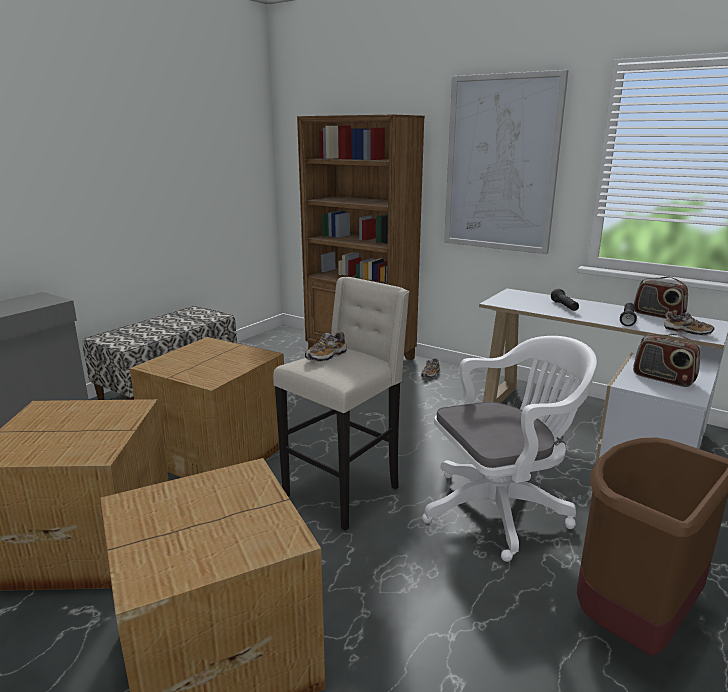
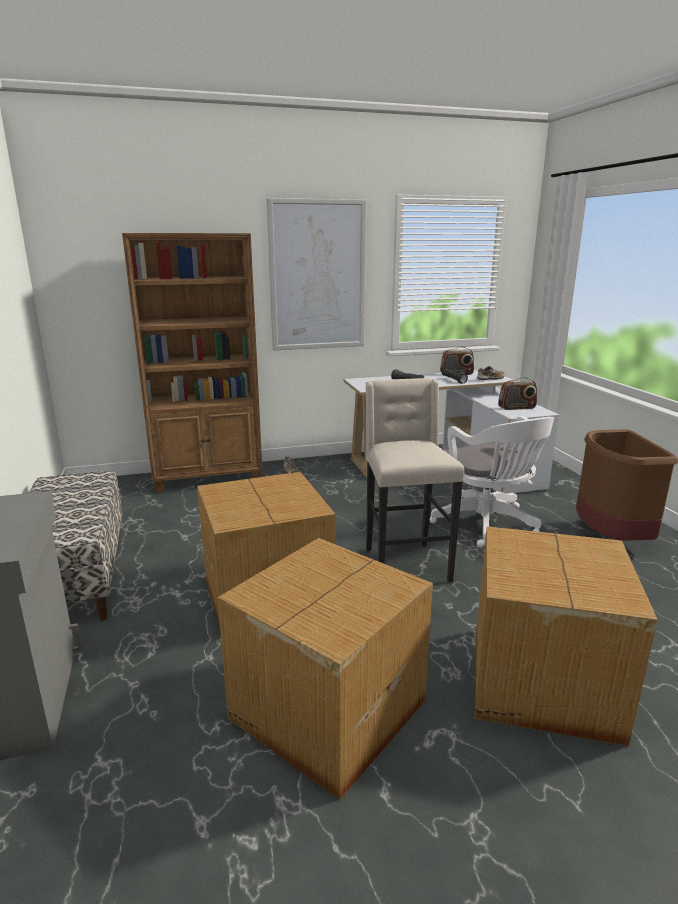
camera: 50 degrees left, 0 degrees up
shoe [305,332,347,362] -> none
white office chair [422,336,597,562] -> white office chair turned 135 degrees clockwise [430,416,554,548]

